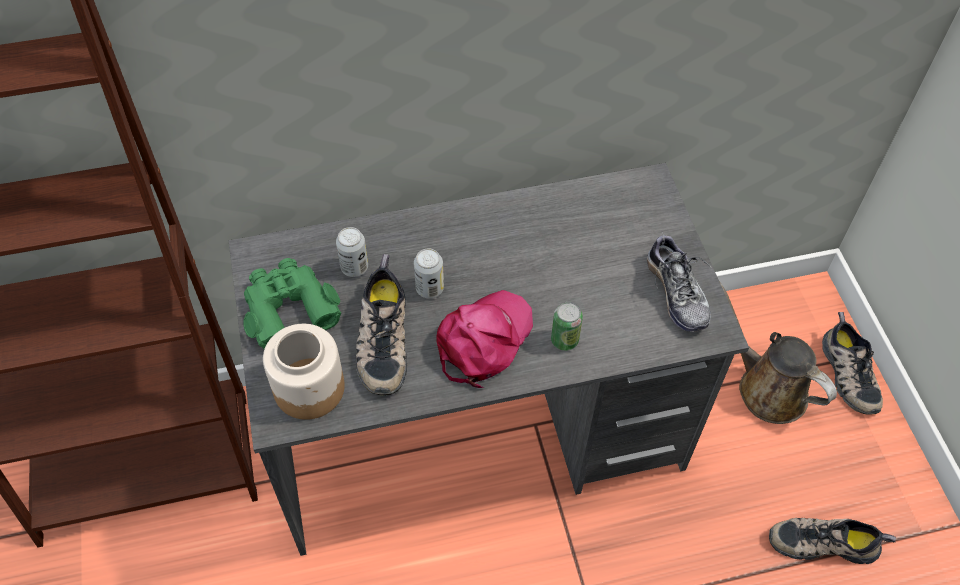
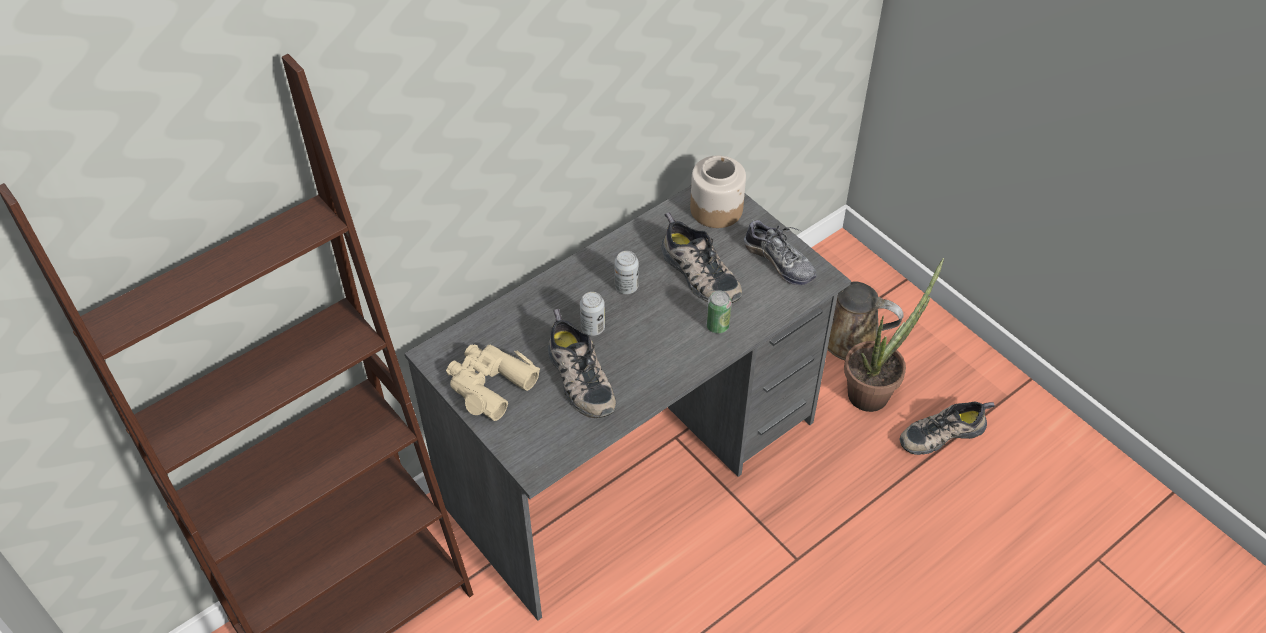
camera: 25 degrees left, 5 degrees down
green binoculars [244,258,341,349] -> beige binoculars [446,345,540,421]
jar [263,324,345,420] -> jar moved to [690,155,746,228]
can [336,227,368,277] -> can moved to [614,251,639,294]
pink cap [437,290,533,388] -> none
shoe [822,312,883,415] -> shoe moved to [661,212,742,303]
none -> potted plant [844,258,944,412]

